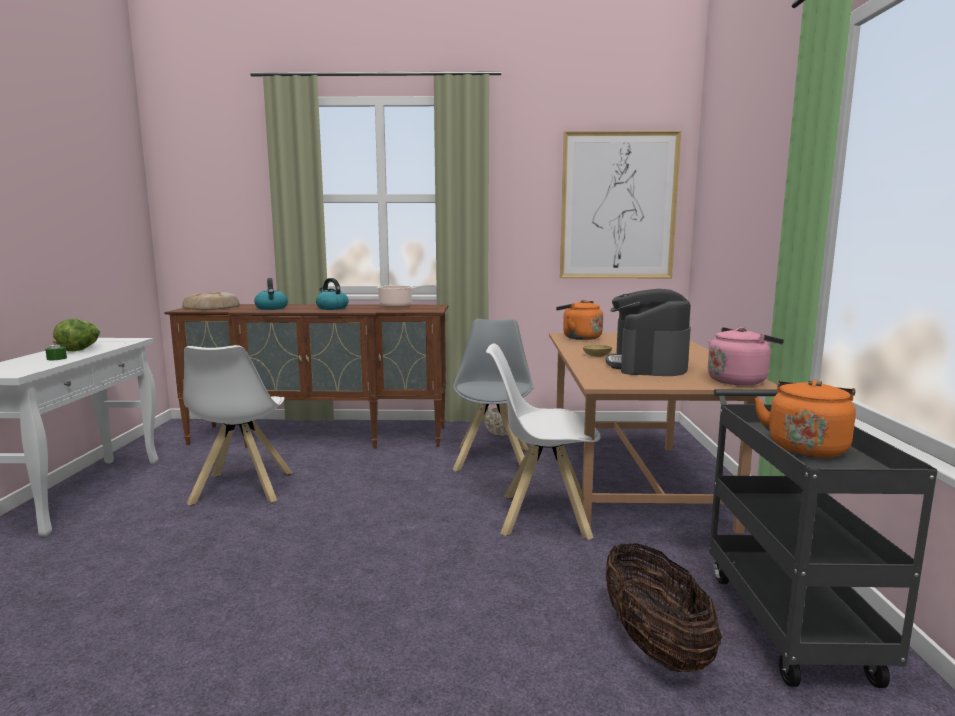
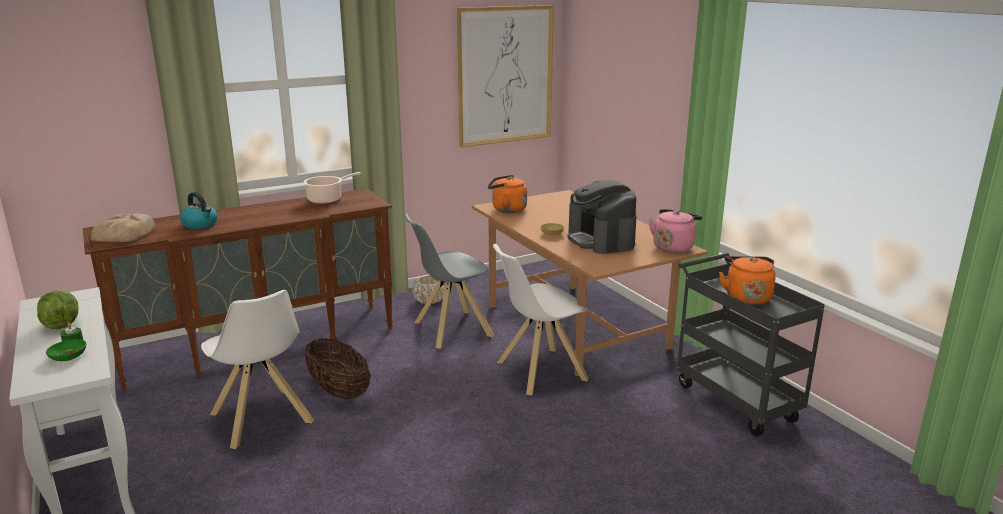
camera: 30 degrees left, 10 degrees up
kettle [316,278,349,310] -> none
grey chair [452,319,534,472] -> grey chair turned 90 degrees counterclockwise [404,214,494,349]
basket [606,542,722,672] -> basket moved to [305,338,371,400]
none -> green bowl [46,339,86,361]

